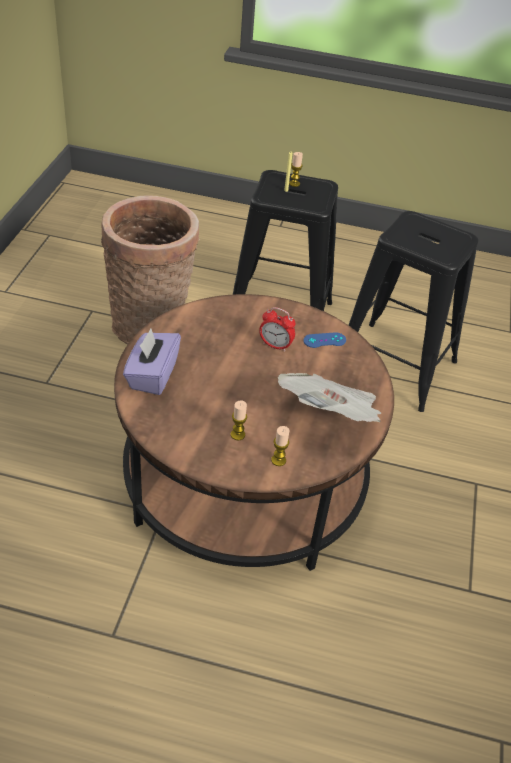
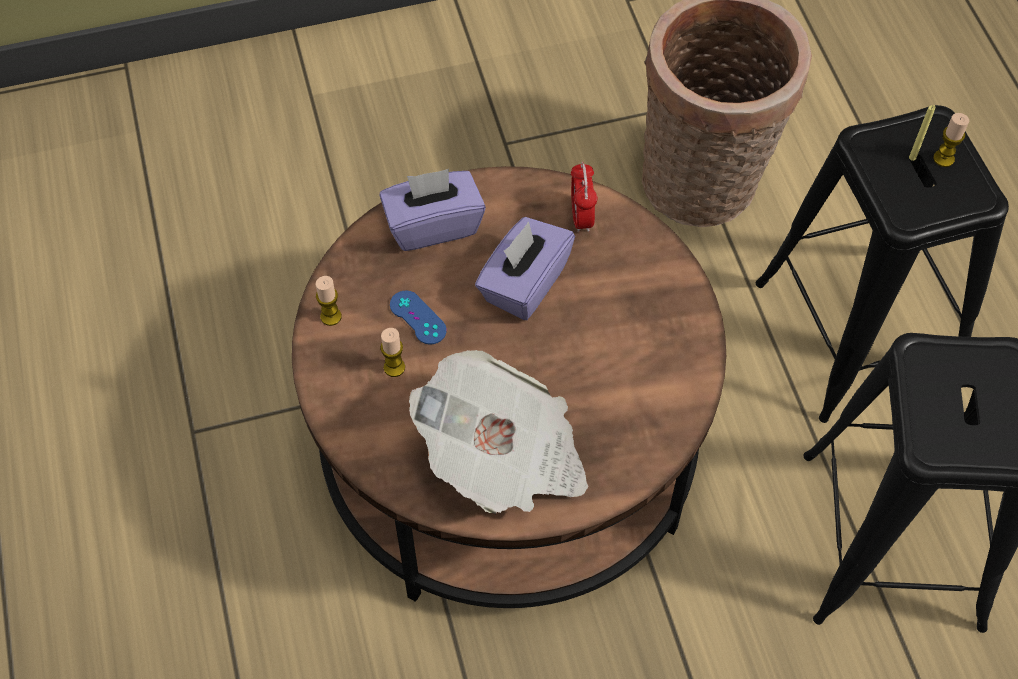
camera: 65 degrees right, 15 degrees up
alarm clock [259,307,295,352] -> alarm clock moved to [571,162,597,232]
candle [271,426,289,466] -> candle moved to [316,276,342,326]
blue game controller [303,332,346,348] -> blue game controller moved to [390,290,447,345]
none -> purple tissue box [475,217,575,320]

